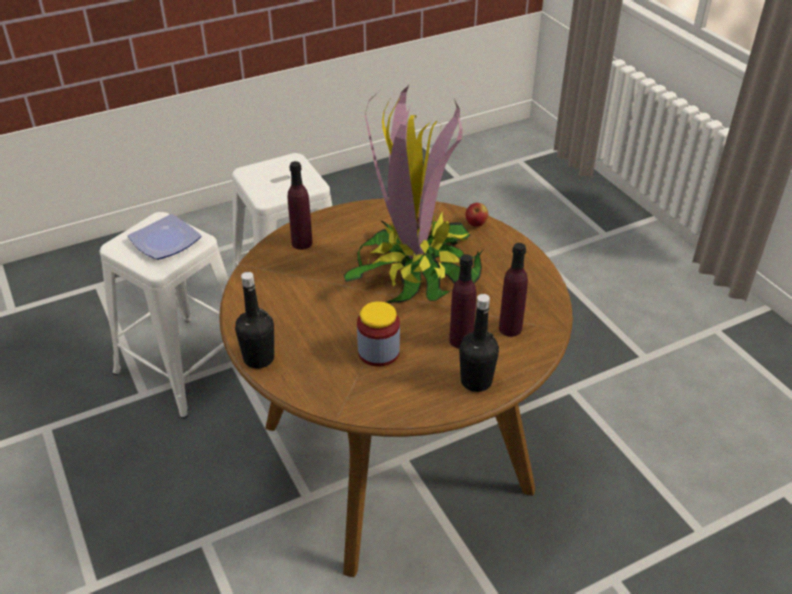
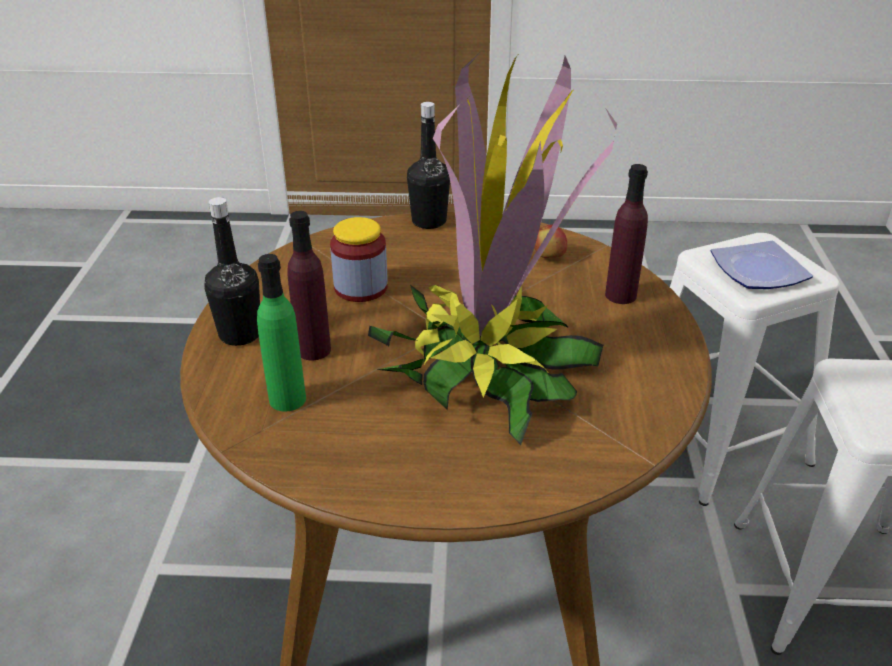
camera: 120 degrees right, 5 degrees down
apple [465,203,488,227] -> apple moved to [534,225,567,258]
purple bottle [499,243,528,337] -> green bottle [257,254,306,411]

